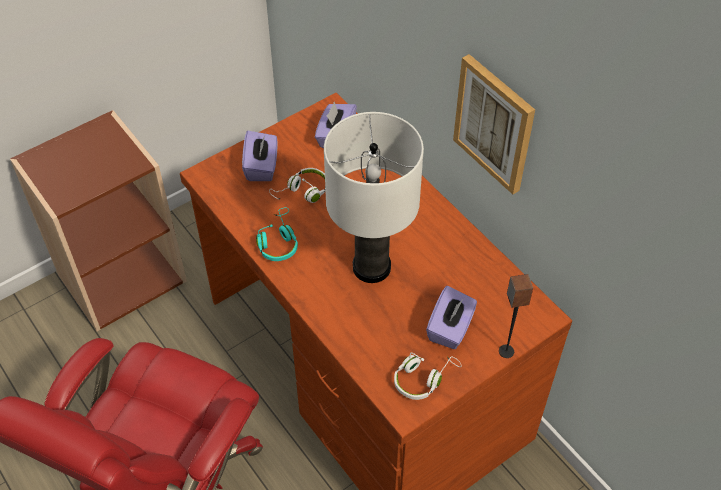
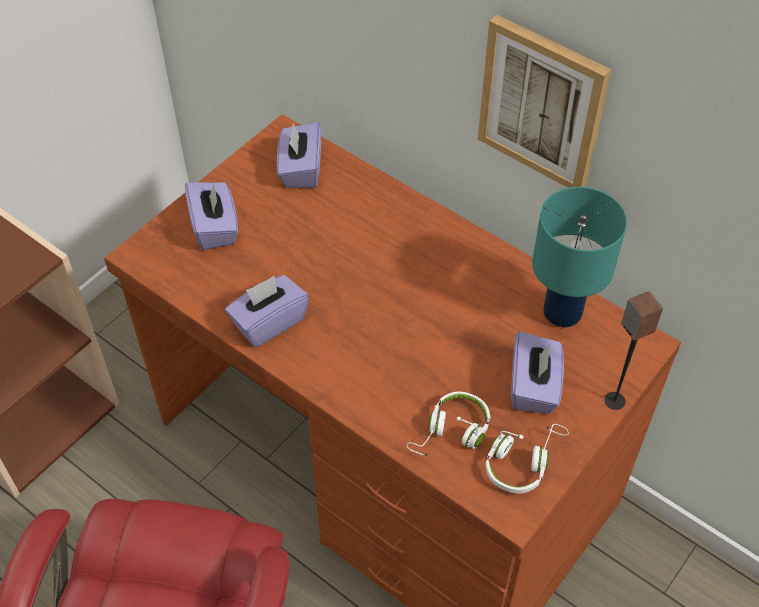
camera: 15 degrees left, 0 degrees up
turquoise headphones [256,207,298,261] -> purple tissue box [225,275,309,347]
white headphones [269,168,325,203] -> white headphones moved to [406,392,490,455]
white table lamp [324,112,424,283] -> none
none -> turquoise table lamp [532,187,627,328]

